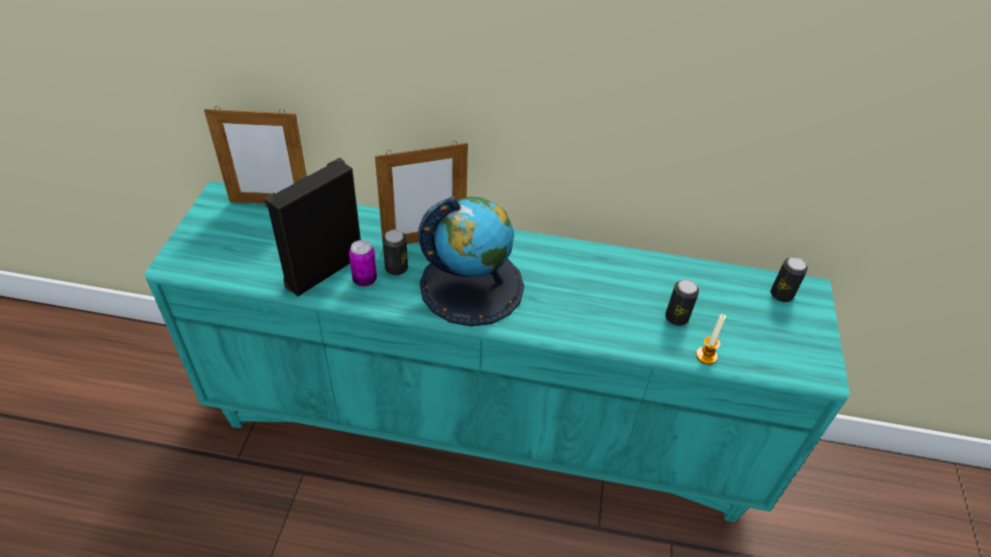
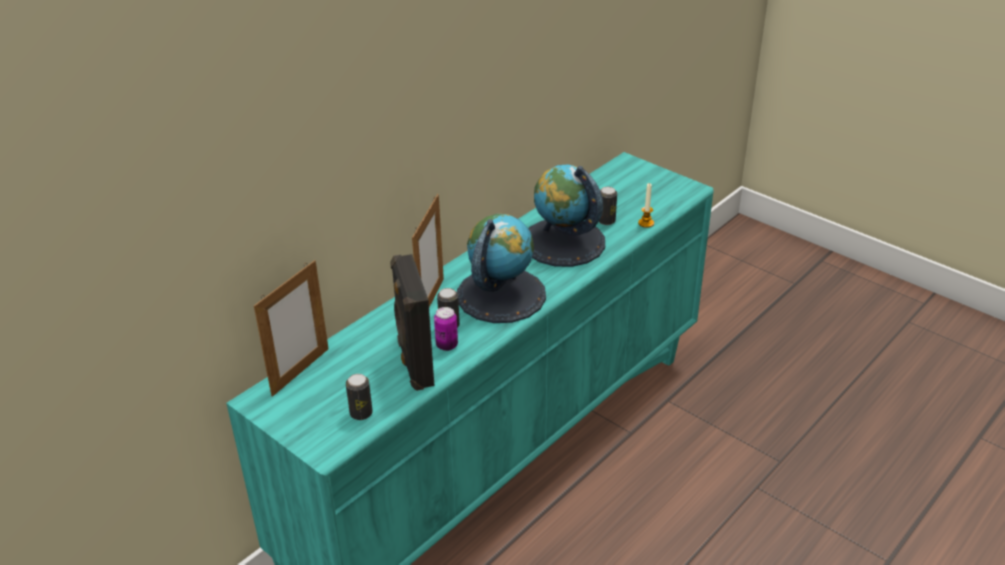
camera: 55 degrees left, 10 degrees down
can [771,257,808,302] -> can moved to [346,374,373,420]
none -> globe [528,165,605,267]

